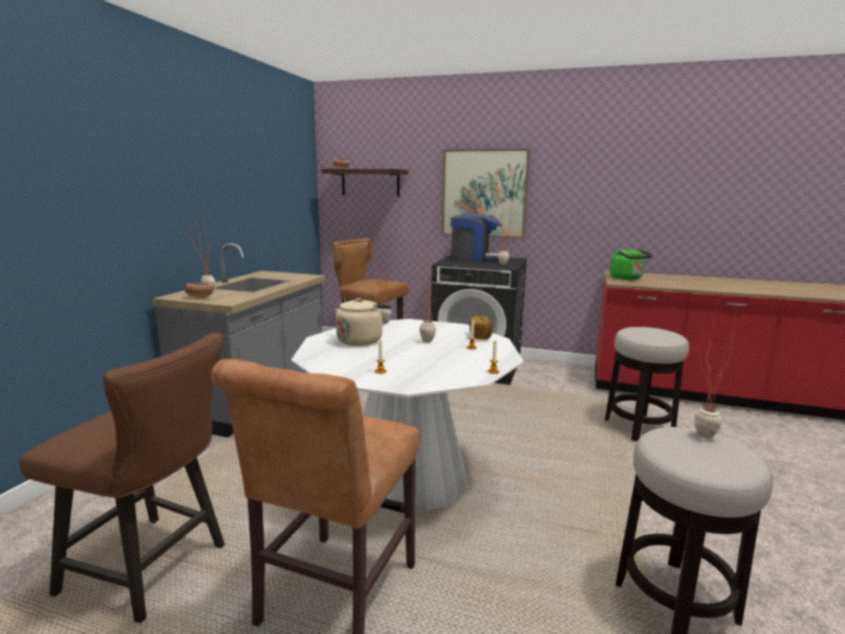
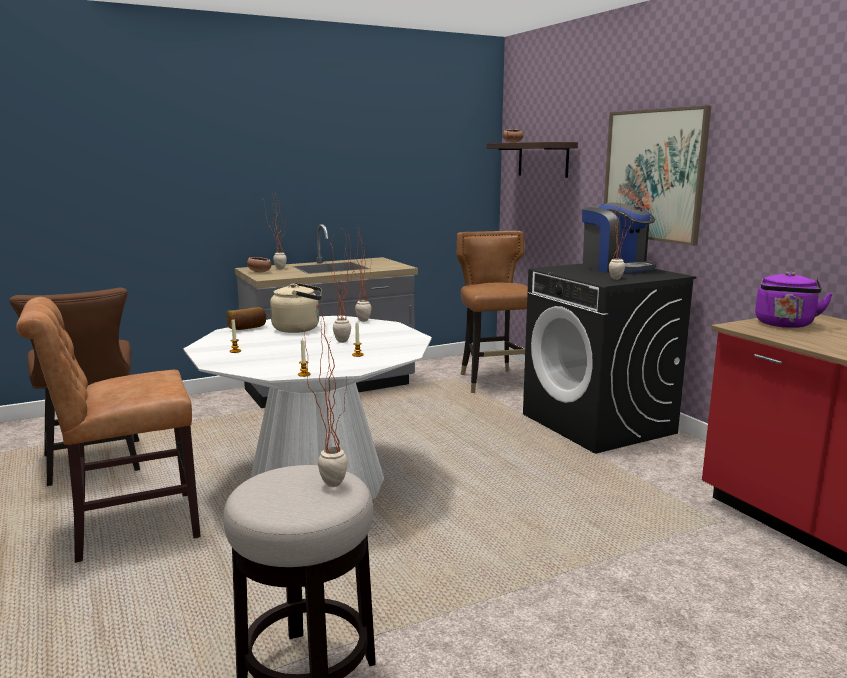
camera: 45 degrees right, 0 degrees up
bread [469,316,493,340] -> bread moved to [227,307,266,330]
stool [605,327,689,441] -> none
green kettle [610,248,653,280] -> purple kettle [755,271,833,328]

